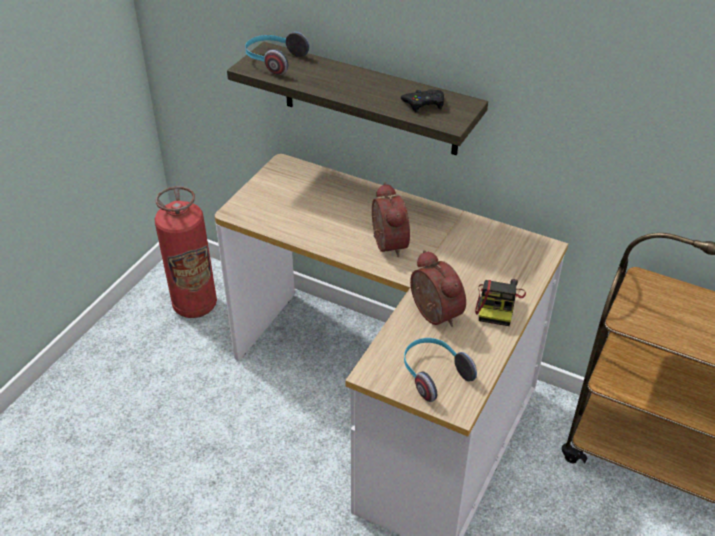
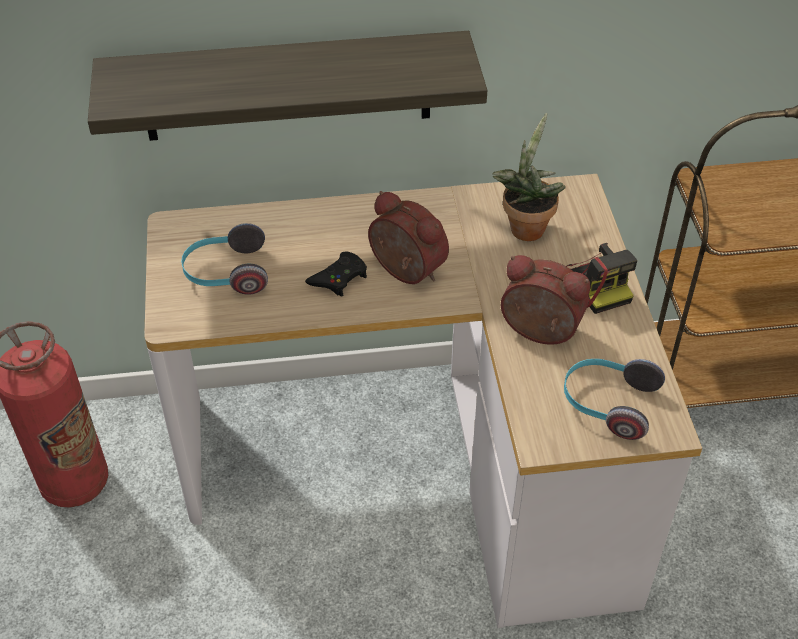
camera: 35 degrees left, 5 degrees up
headphones [245,32,309,75] -> headphones moved to [181,223,268,295]
black game controller [401,89,444,113] -> black game controller moved to [305,251,367,297]
none -> potted plant [492,113,566,241]

